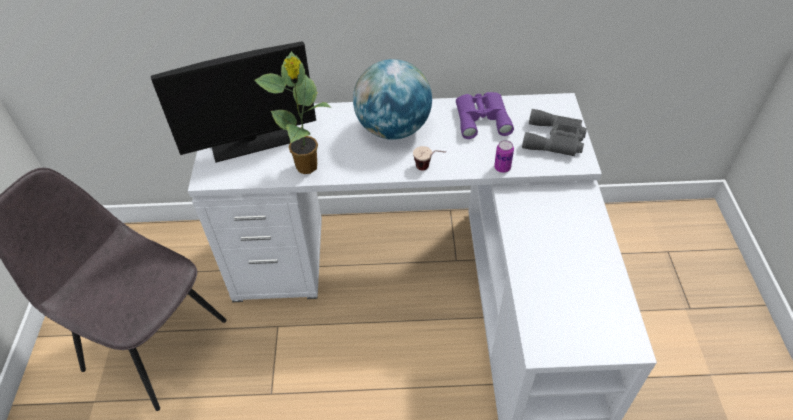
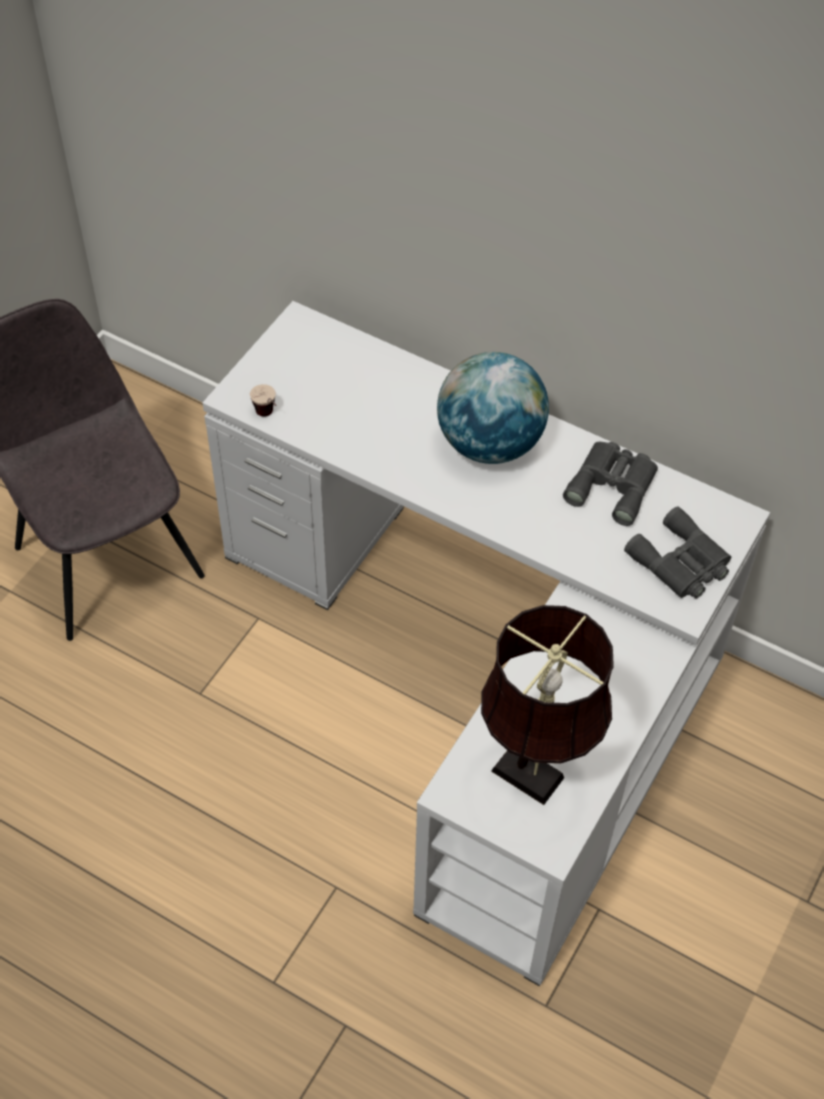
camera: 30 degrees right, 5 degrees up
monitor [151,41,316,163] -> none
potted plant [254,51,331,174] -> none
cup [413,146,446,170] -> cup moved to [250,384,277,417]
purple binoculars [456,92,514,139] -> grey binoculars [563,442,658,526]
can [494,140,514,173] -> none
none -> brown table lamp [481,605,614,805]

